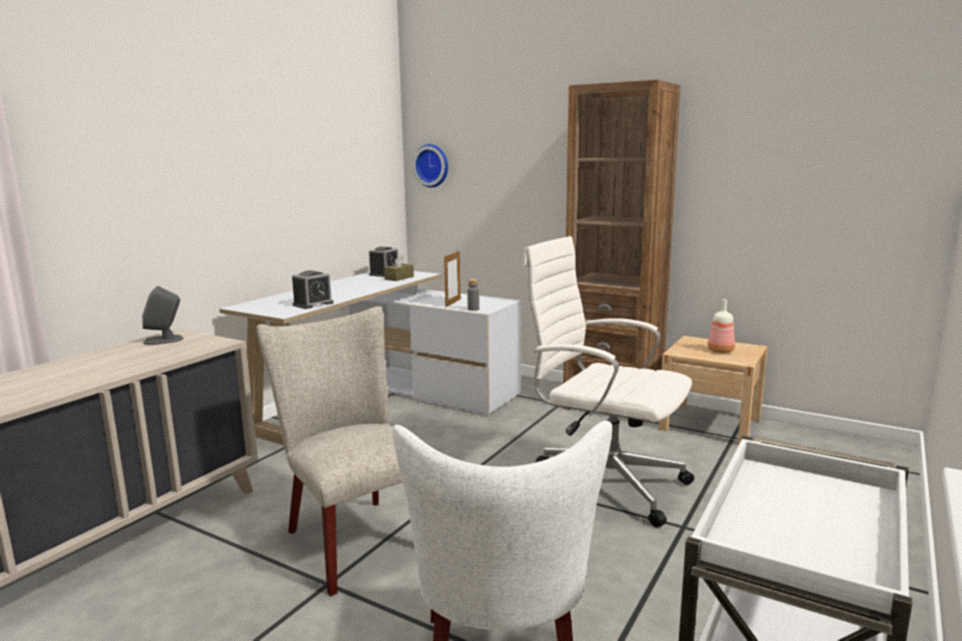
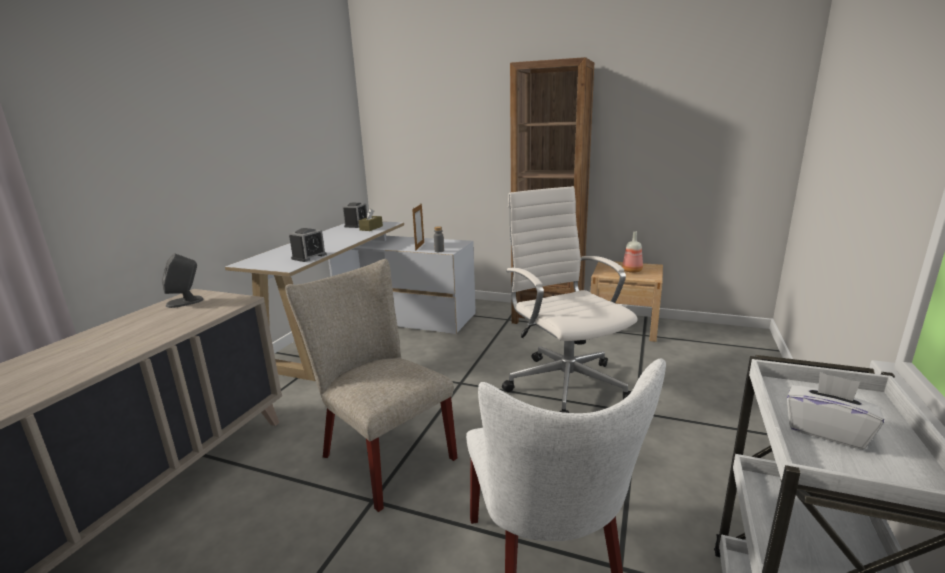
camera: 10 degrees left, 5 degrees up
wall clock [413,144,448,188] -> none
white office chair [523,236,694,527] -> white office chair turned 45 degrees clockwise [502,186,638,413]
none -> white tissue box [787,372,884,450]

